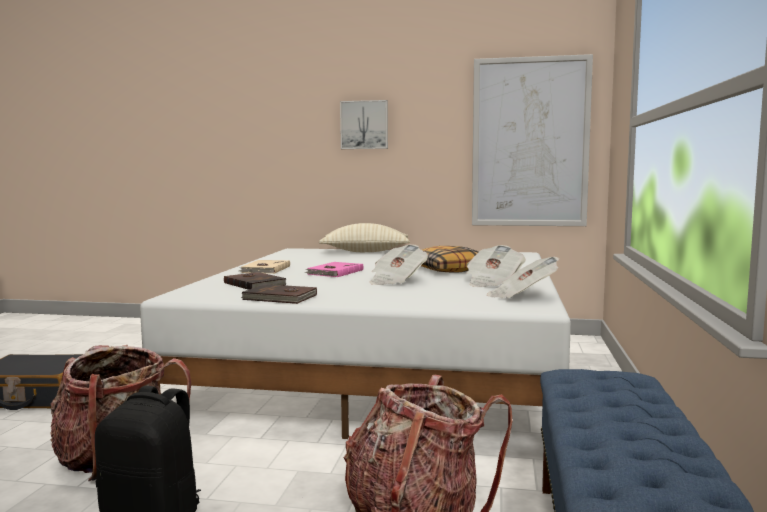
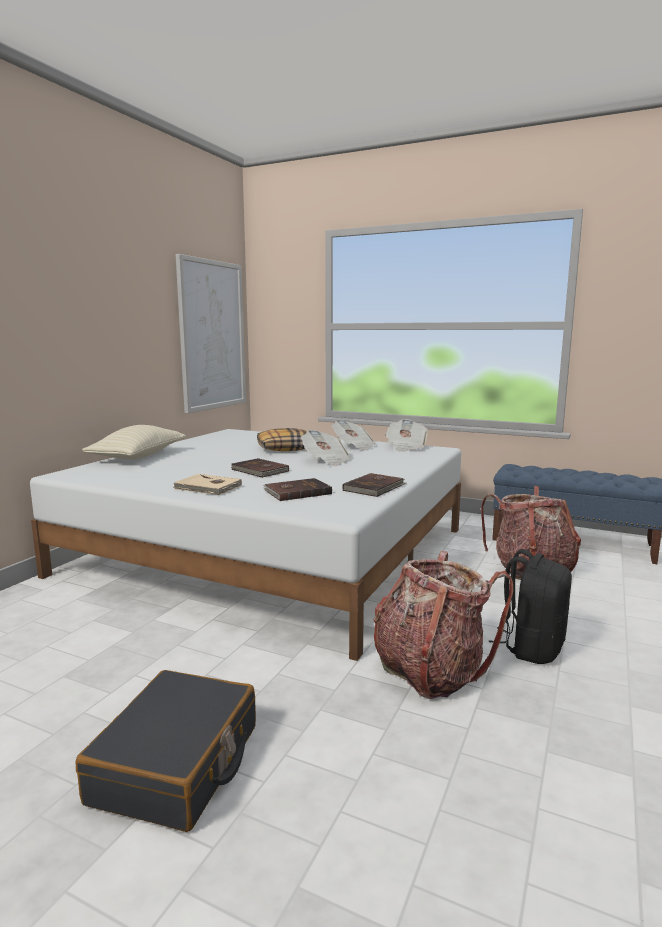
camera: 75 degrees left, 5 degrees up
pink book [304,262,363,277] -> brown book [231,458,289,478]
picture [340,100,388,149] -> none

